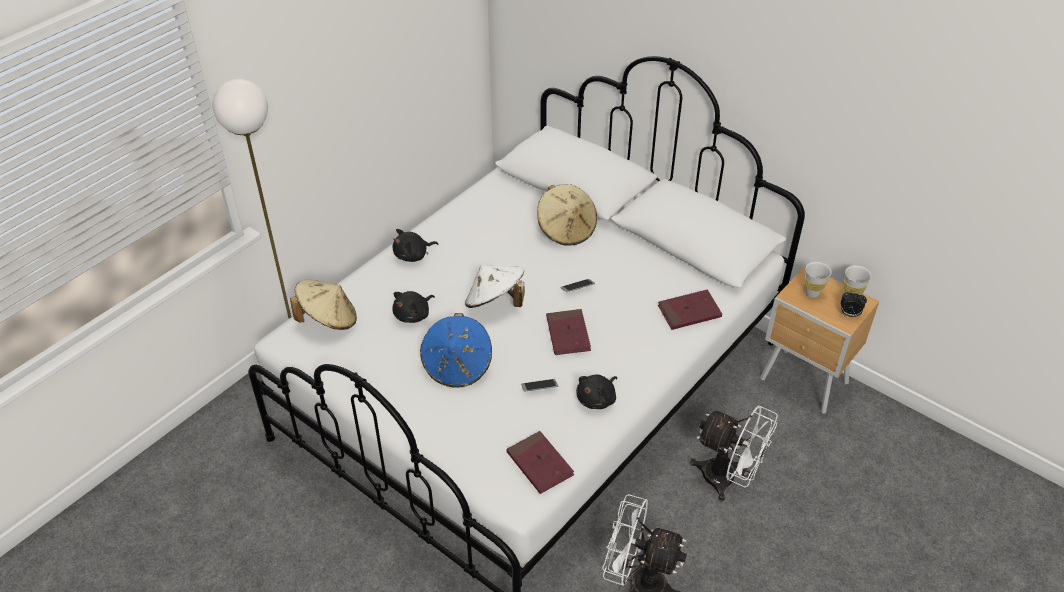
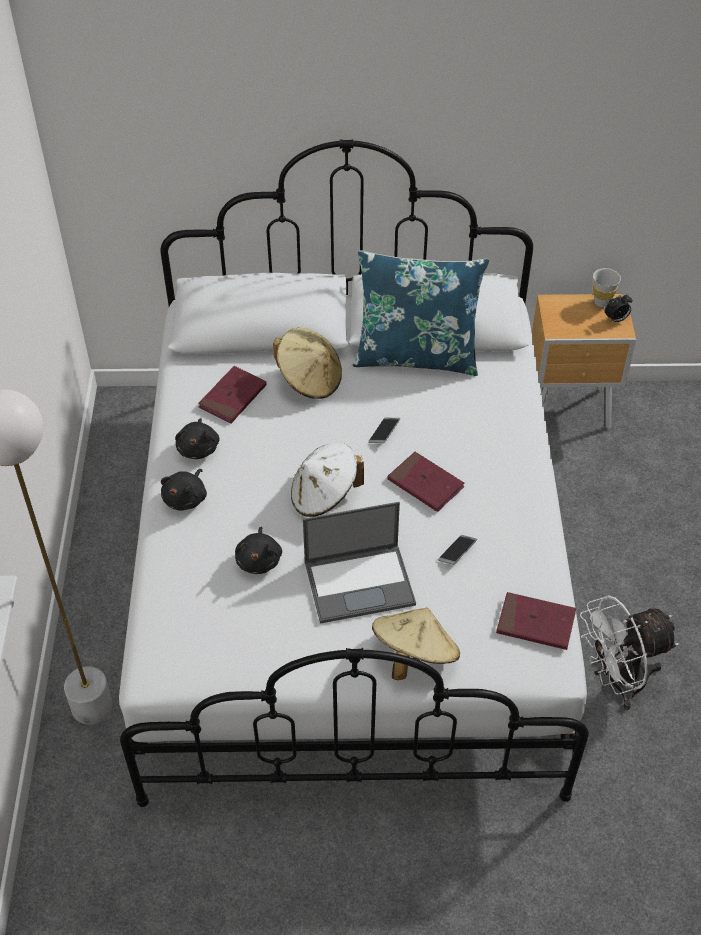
camera: 40 degrees left, 5 degrees up
beige hat [290,279,357,330] -> beige hat moved to [372,608,460,680]
blue hat [420,313,492,388] -> laptop [303,502,416,624]
black plush toy [576,374,617,409] -> black plush toy moved to [175,418,219,459]
red book [658,290,722,330] -> red book moved to [198,366,267,423]
white fan [690,406,778,501] -> none
white cup [805,262,832,298] -> none
none -> blue pillow [353,250,489,376]

